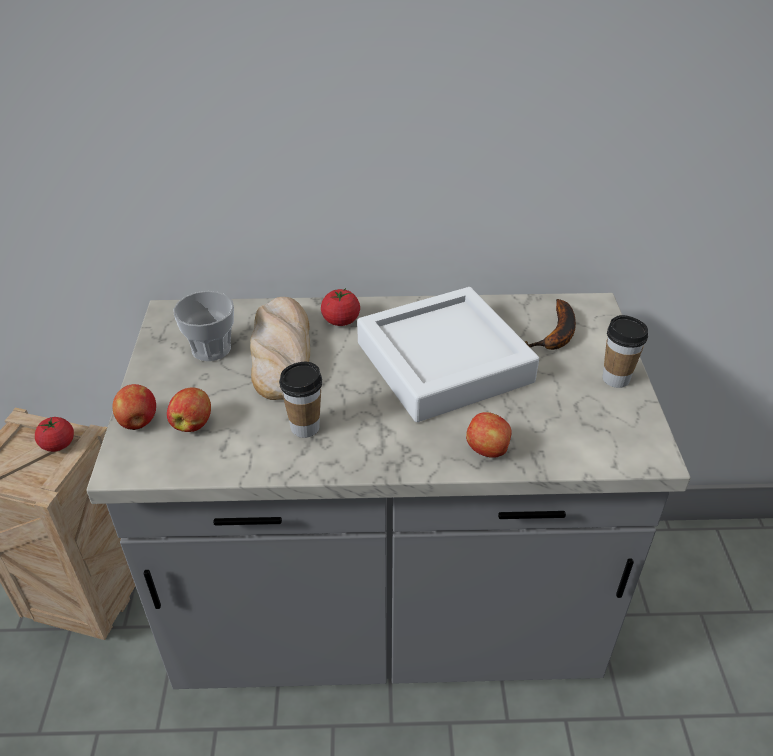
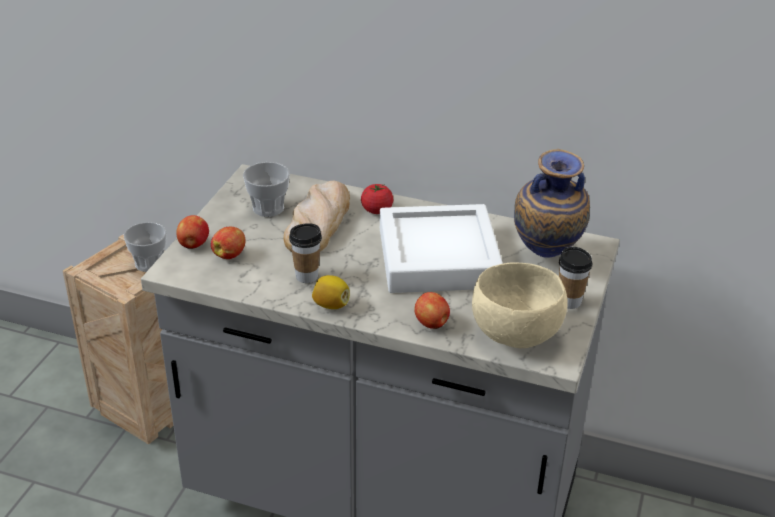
camera: 20 degrees right, 5 degrees down
tomato [35,417,74,452] -> cup [124,222,167,272]
banana [525,299,576,350] -> vase [514,149,590,258]
none -> lemon [312,275,350,309]
none -> beige bowl [472,263,568,348]

